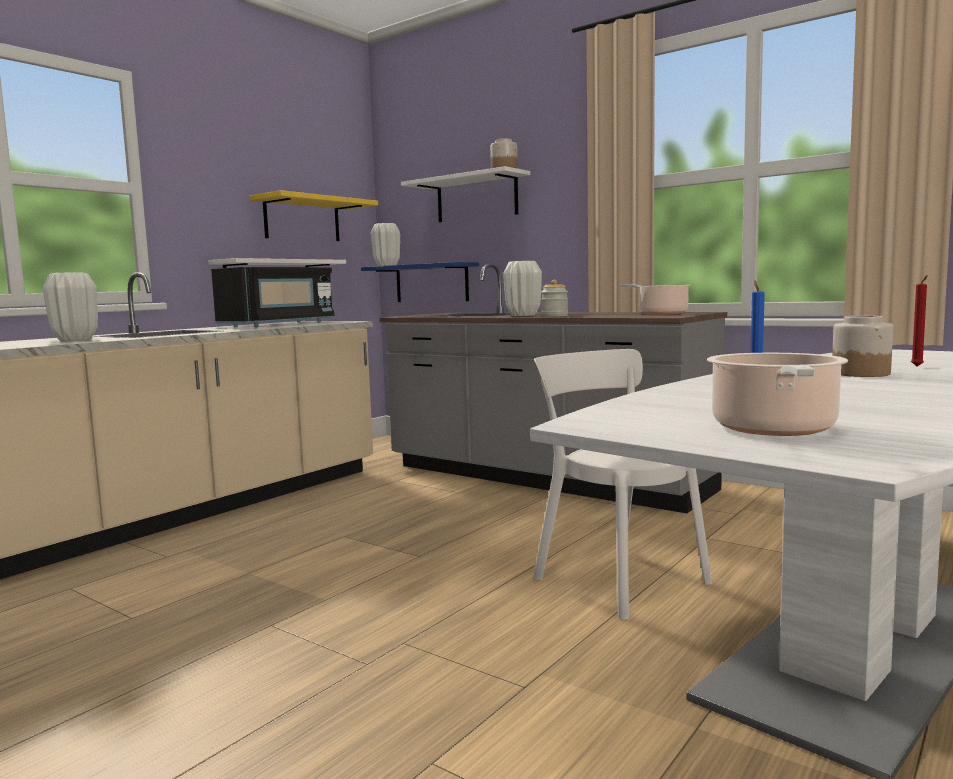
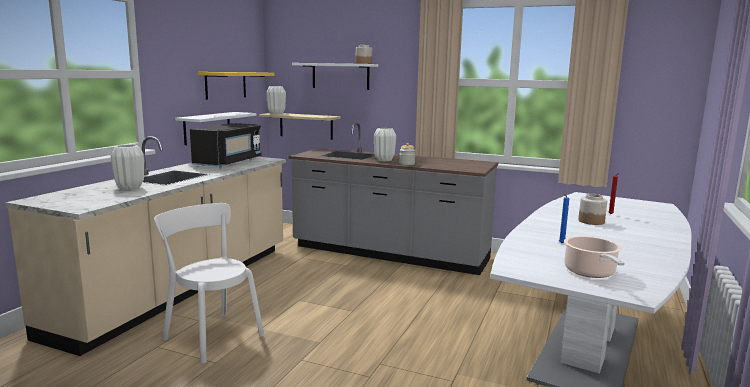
camera: 15 degrees left, 5 degrees up
blue shelf [361,262,479,302] -> beige shelf [259,113,341,140]
white chair [533,349,712,620] -> white chair moved to [154,203,264,363]
cooking pot [619,284,691,315] -> none

